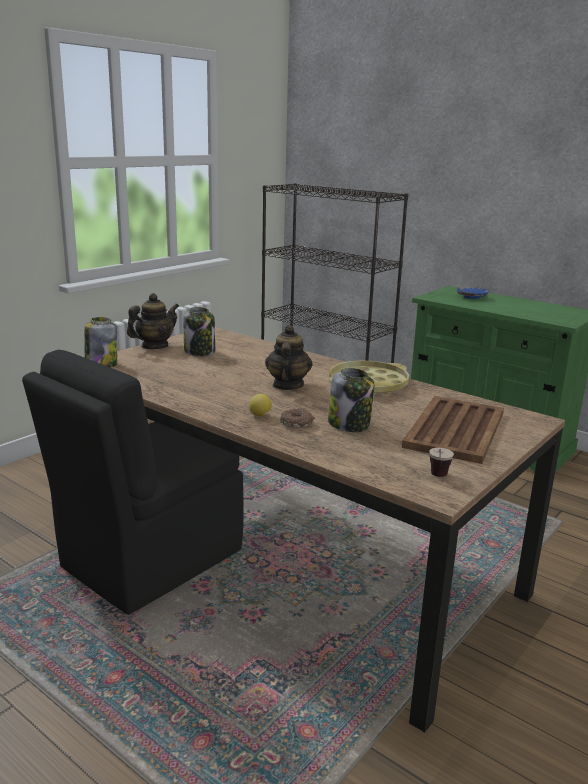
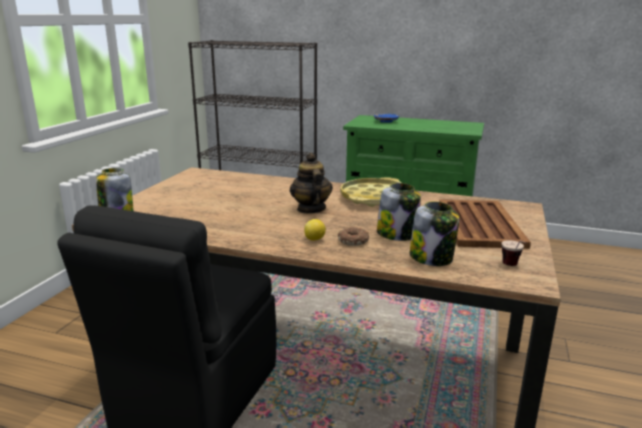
camera: 20 degrees left, 0 degrees up
teapot [127,293,179,349] -> none
jar [183,307,215,356] -> jar moved to [410,201,459,266]

